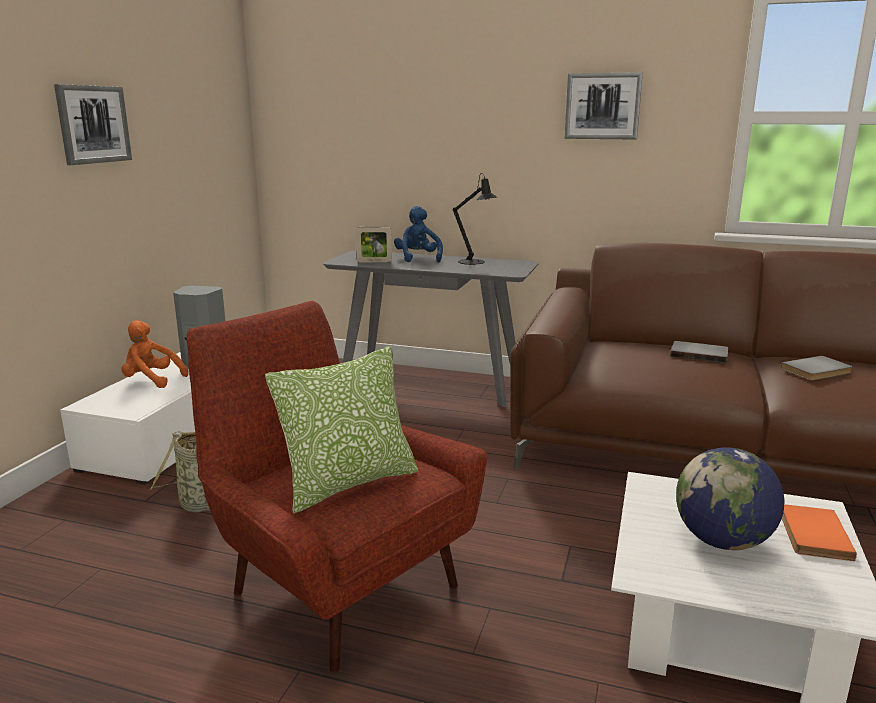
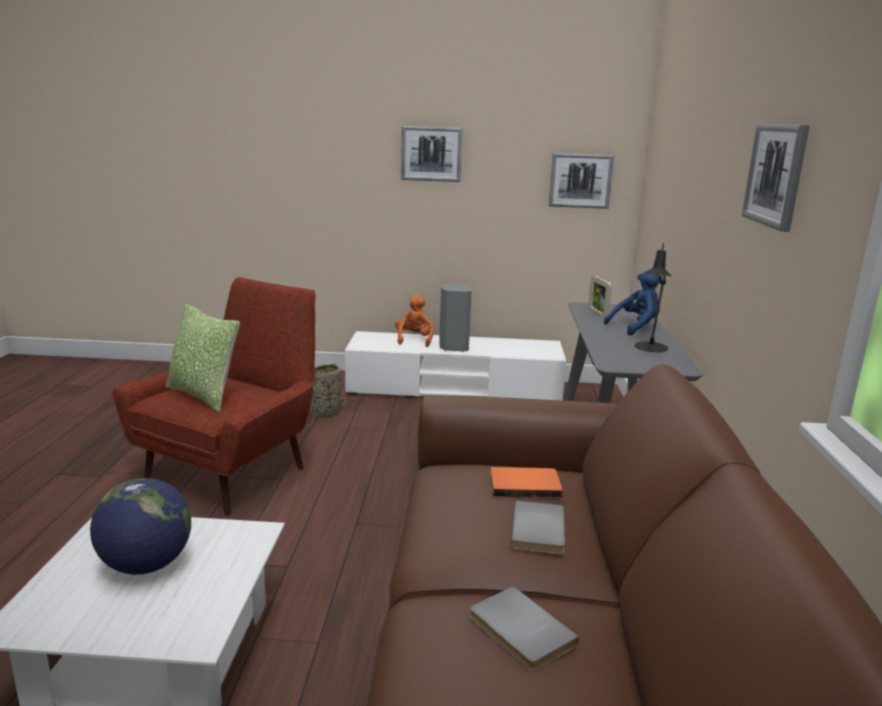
camera: 75 degrees right, 0 degrees up
orange book [782,504,857,561] -> orange book moved to [490,467,563,498]
none -> picture [549,153,614,209]

